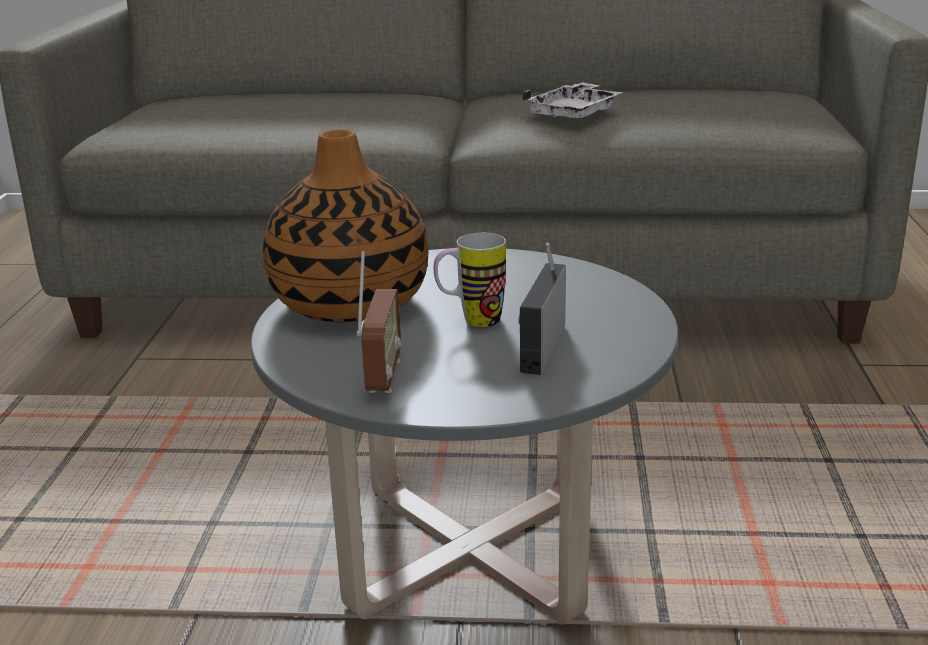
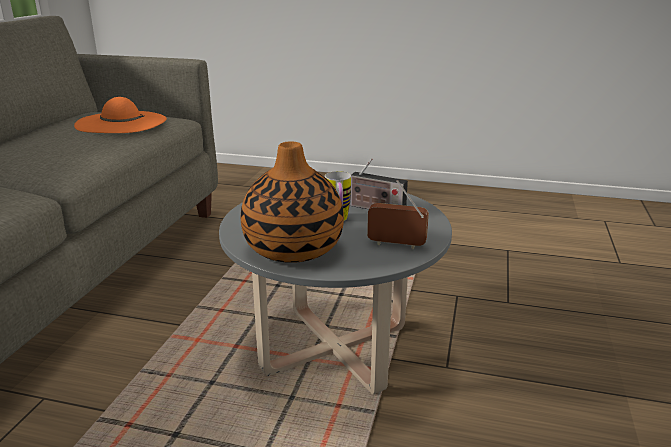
camera: 80 degrees left, 0 degrees up
white tray [522,82,623,119] -> none
none -> orange hat [74,97,167,133]

